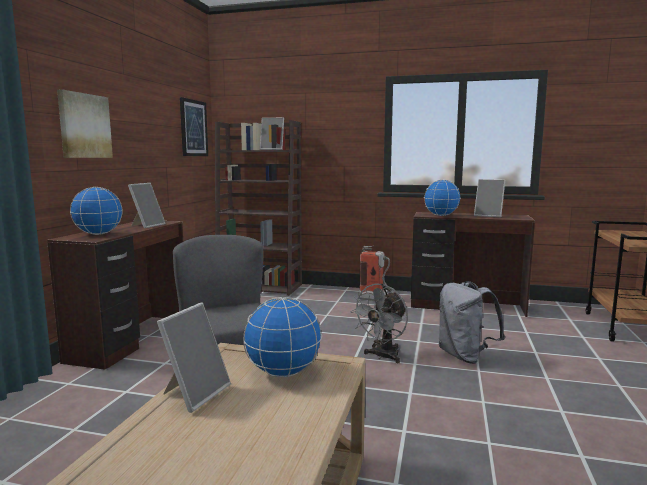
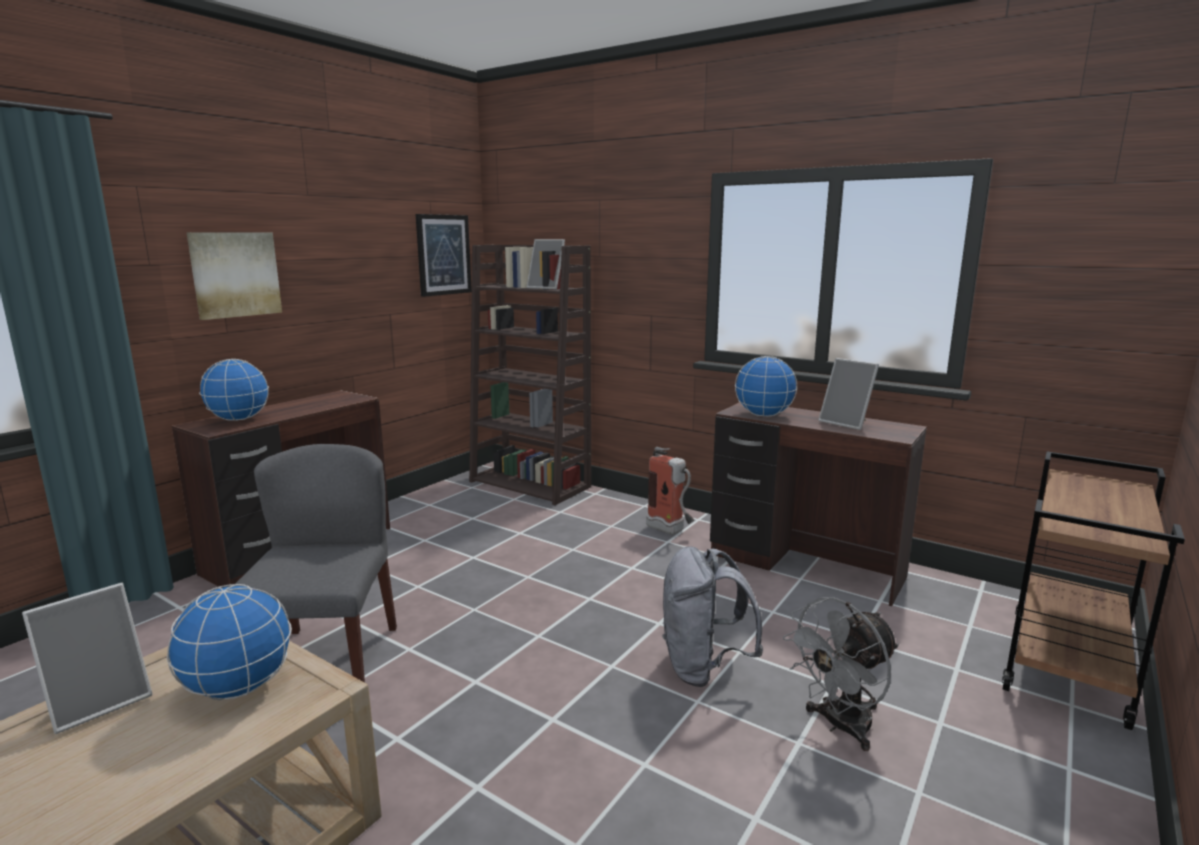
camera: 20 degrees right, 5 degrees up
picture frame [128,183,166,228] -> none
grey fan [350,283,408,363] -> grey fan moved to [783,597,899,751]

